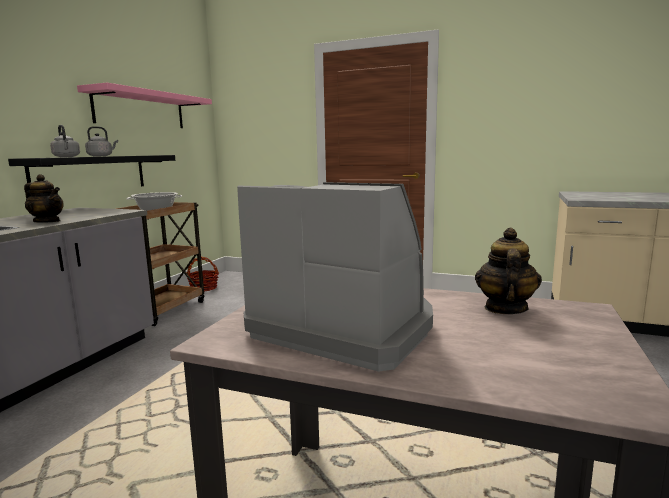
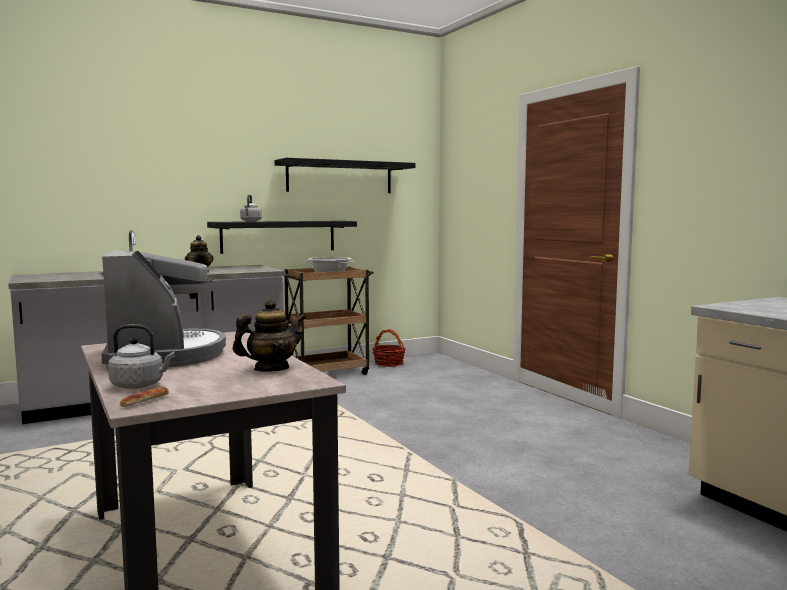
camera: 40 degrees right, 5 degrees down
pink shelf [77,83,212,128] -> black shelf [275,158,415,193]
grey kettle [85,126,118,157] -> grey kettle moved to [108,324,175,389]
none -> bread [120,387,169,407]

